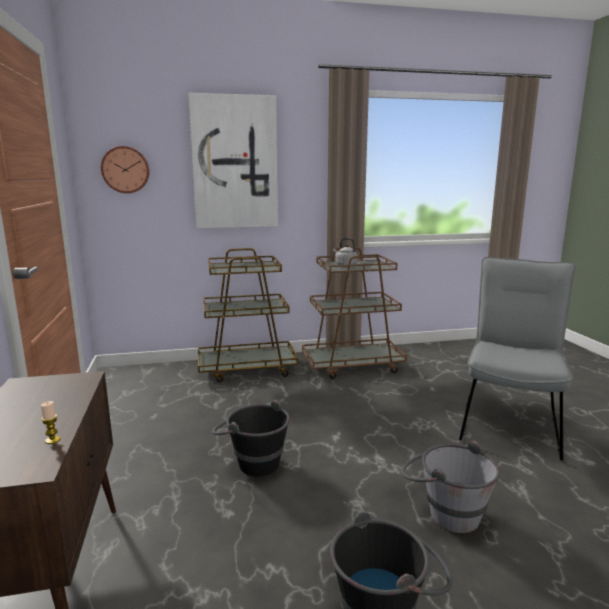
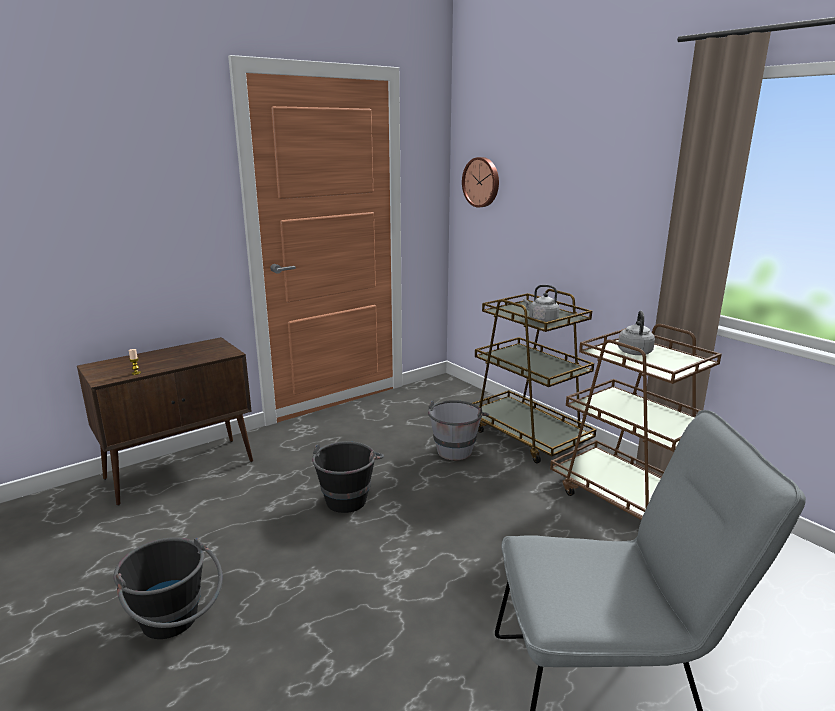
camera: 65 degrees right, 5 degrees up
picture [188,93,278,228] -> none
grey bucket [402,440,500,533] -> grey bucket moved to [428,400,489,460]
none -> grey kettle [523,285,560,322]

